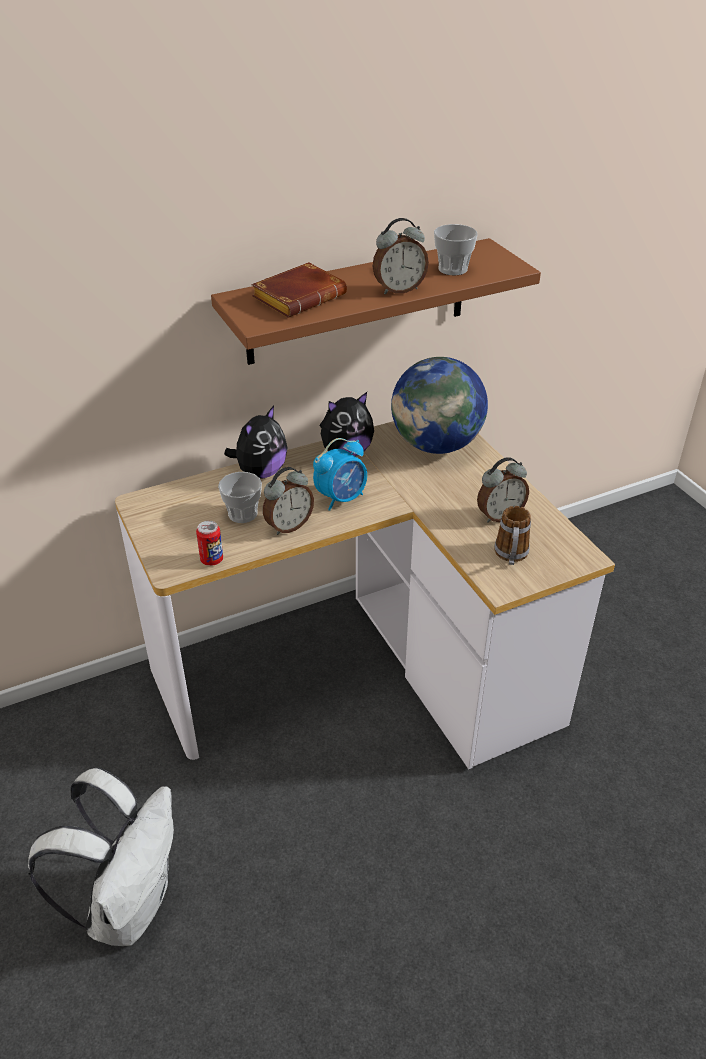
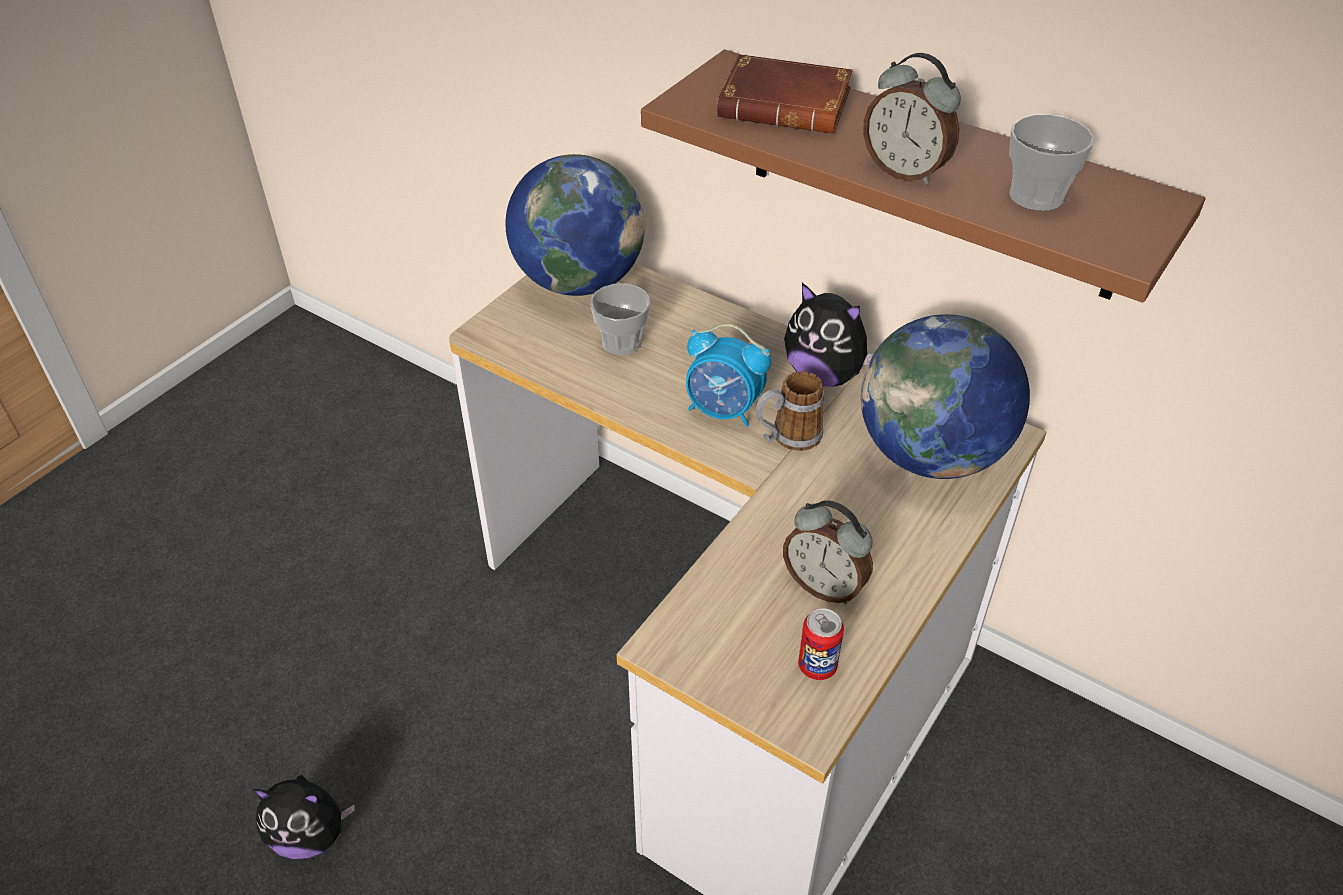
camera: 60 degrees right, 5 degrees up
white backpack [28,768,174,946] -> none
can [196,521,223,566] -> can moved to [798,608,844,680]
plush toy [224,406,287,479] -> plush toy moved to [253,775,355,859]
alarm clock [263,467,314,535] -> none
mug [494,506,531,565] -> mug moved to [756,371,824,451]
none -> globe [505,154,645,296]

